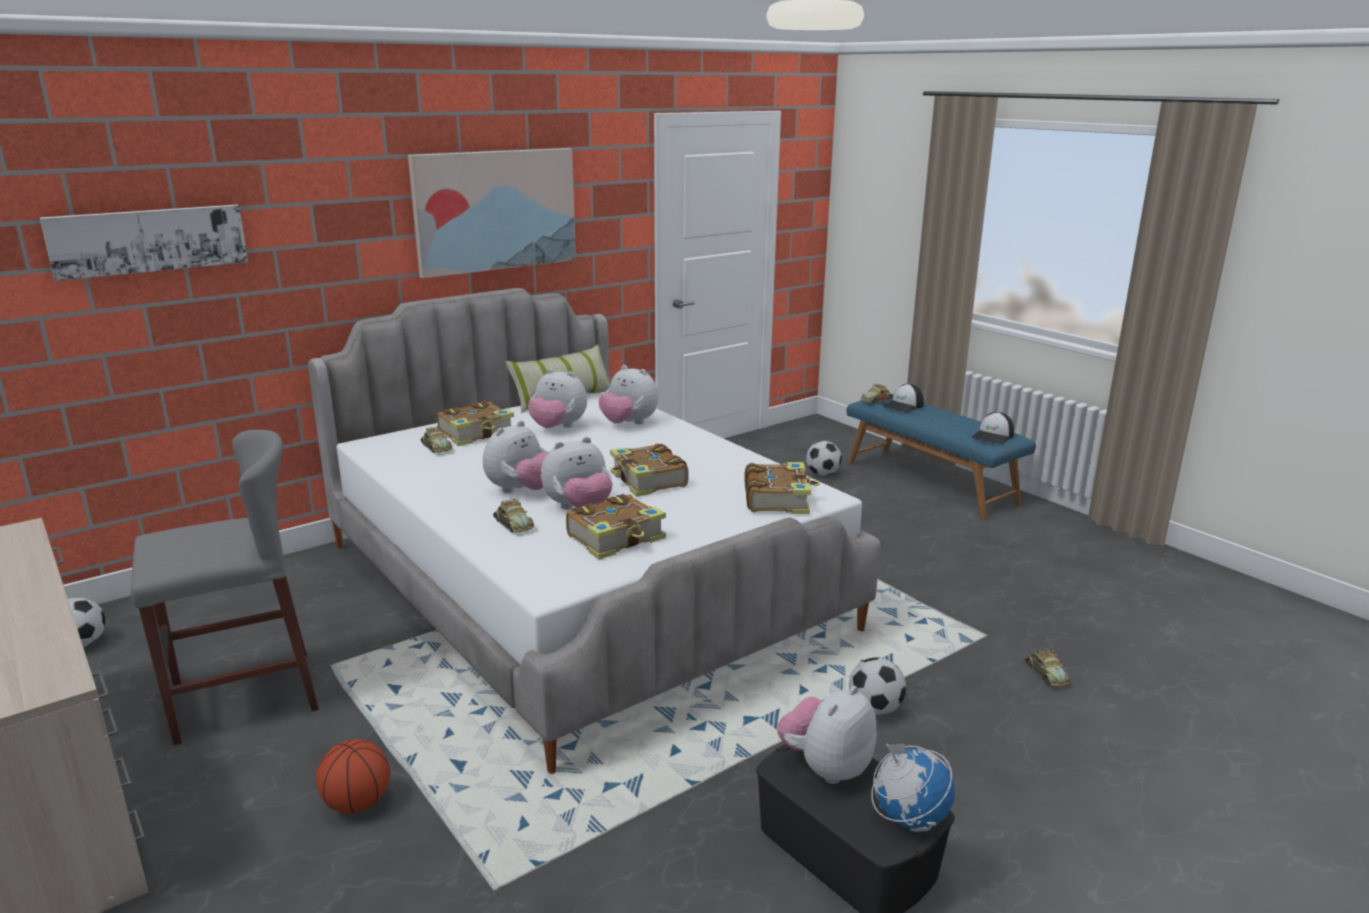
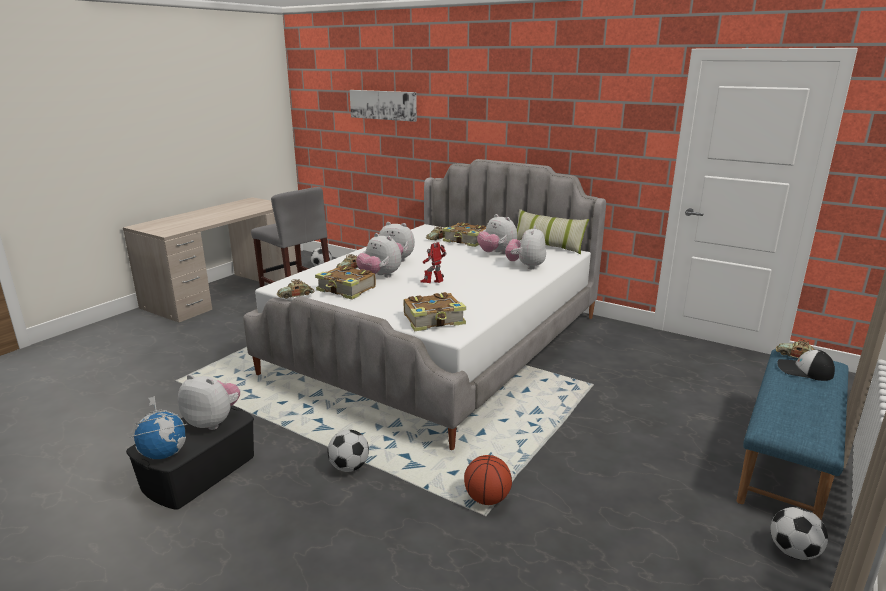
camera: 70 degrees right, 0 degrees up
basketball [316,739,390,813] -> basketball moved to [464,455,512,505]
picture [408,148,576,278] -> none
plush toy [528,369,587,428] -> plush toy turned 45 degrees counterclockwise [477,214,517,254]
book [610,443,689,497] -> toy robot [420,242,447,283]
football [806,441,842,476] -> football moved to [770,507,828,560]
cap [971,412,1014,444] -> none
toy car [1025,649,1071,687] -> toy car moved to [277,279,315,299]

